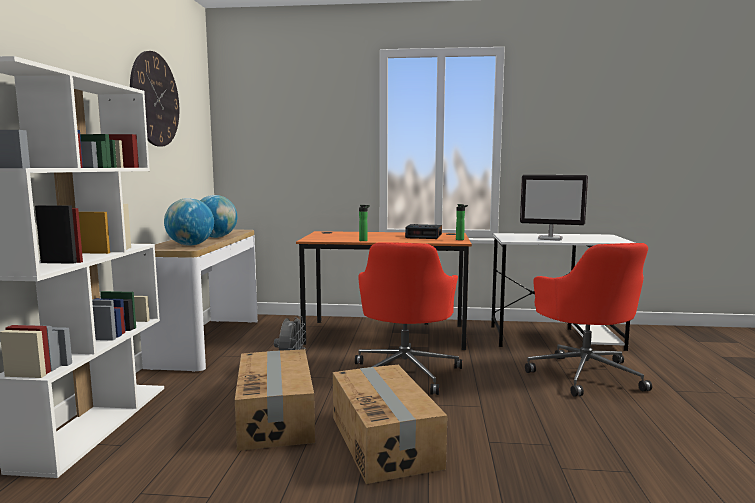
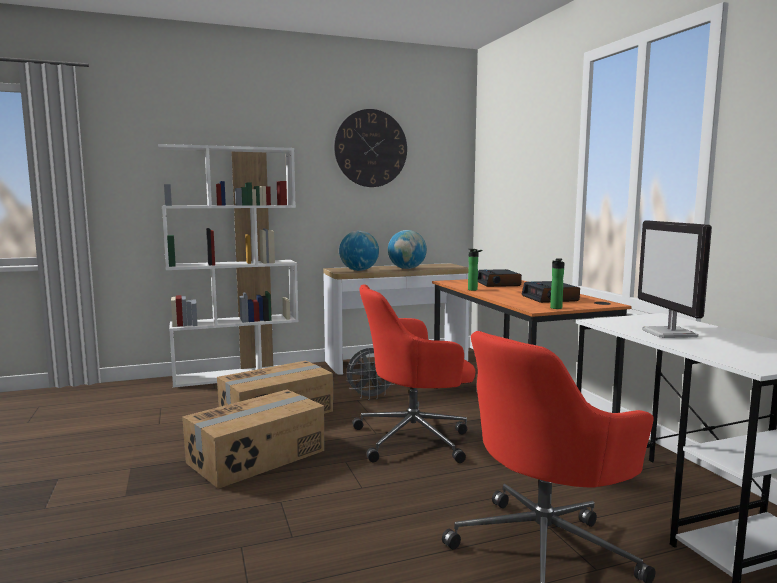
camera: 65 degrees right, 0 degrees up
none -> alarm clock [478,269,522,287]

